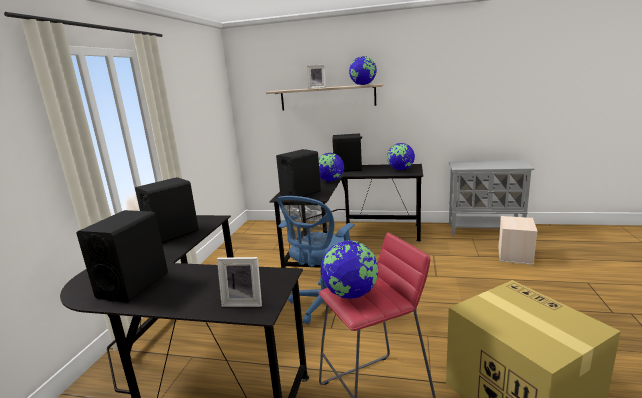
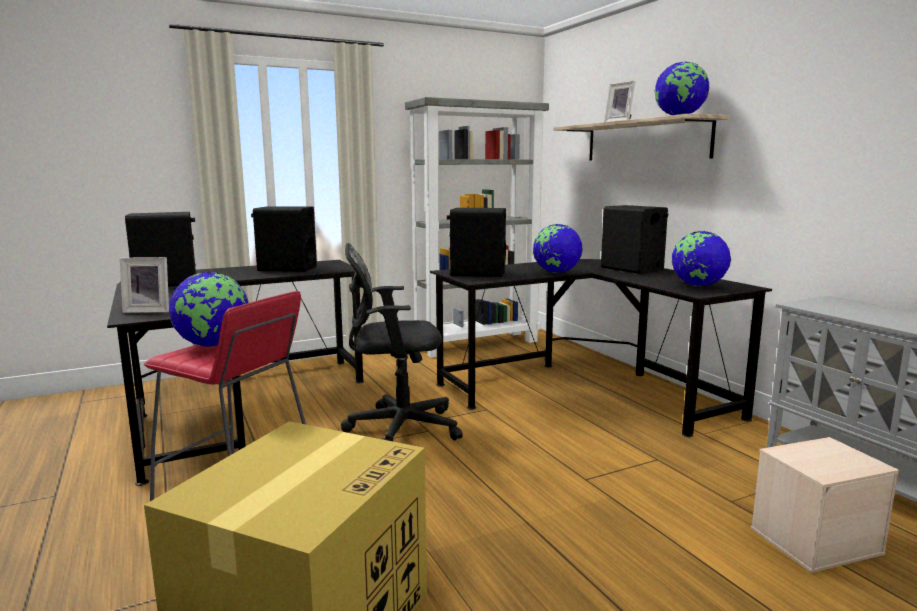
camera: 50 degrees right, 5 degrees down
picture frame [217,257,262,307] -> picture frame turned 60 degrees counterclockwise [120,257,169,313]
blue office chair [277,196,355,324] -> black office chair [341,243,463,441]
none -> grey bookcase [405,97,549,358]

